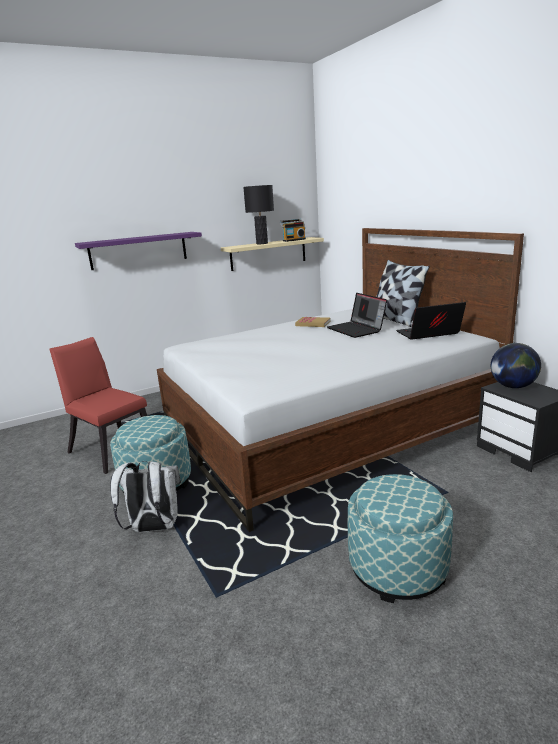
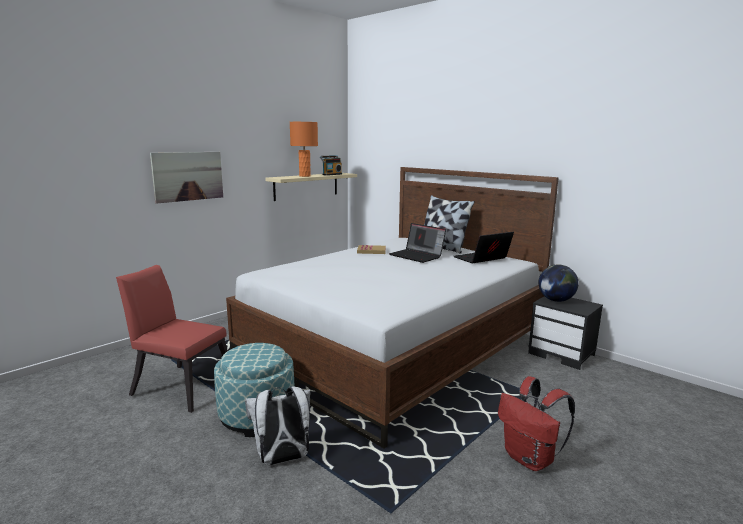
camera: 20 degrees left, 5 degrees down
purple shelf [75,232,202,270] -> picture [150,152,223,204]
black table lamp [243,185,274,244] -> orange table lamp [290,122,318,177]
ottoman [348,474,453,603] -> red backpack [498,376,575,471]

